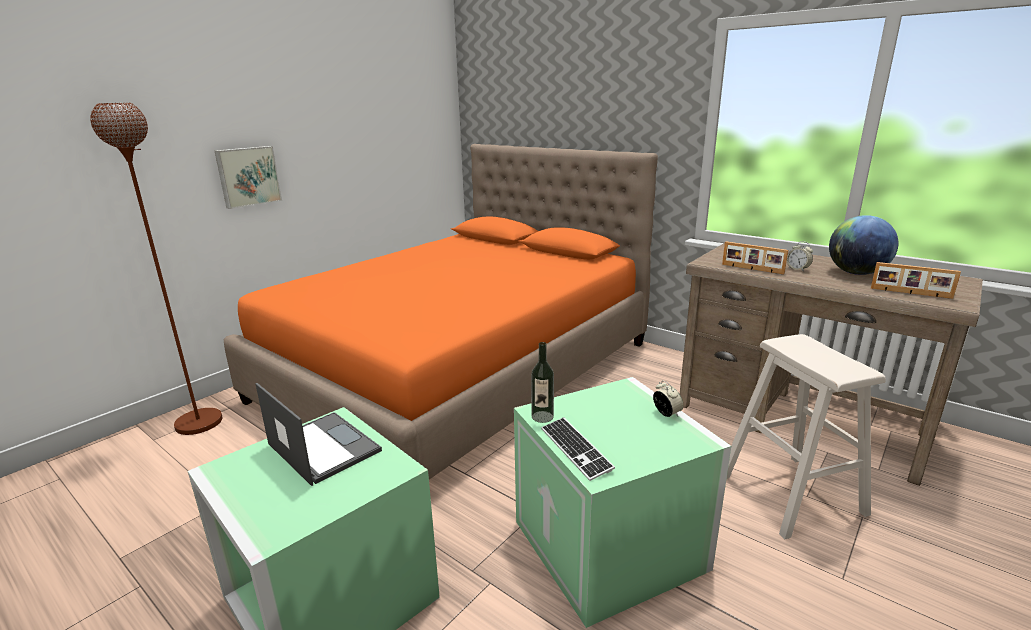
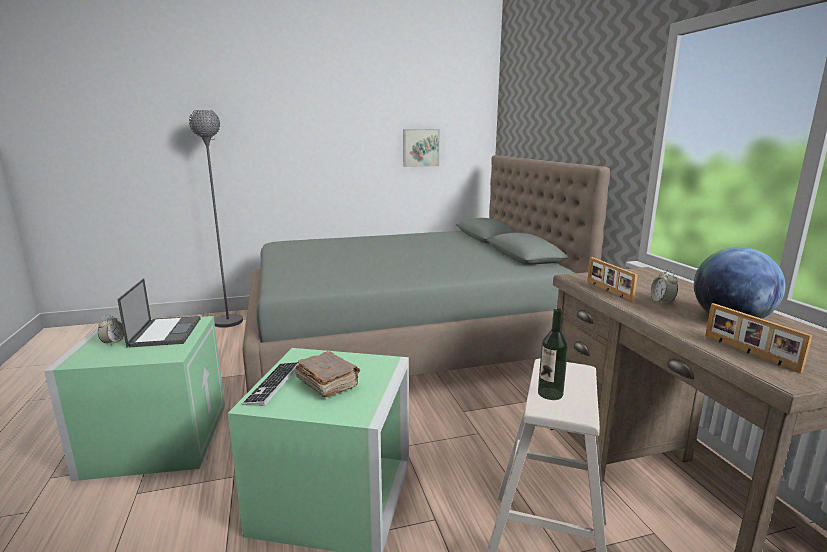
camera: 35 degrees right, 5 degrees down
brown floor lamp [90,103,223,435] -> grey floor lamp [189,110,243,328]
picture [215,146,282,209] -> picture moved to [403,129,440,167]
orange bed [223,144,658,479] -> grey bed [243,155,610,393]
bottle [531,342,554,423] -> bottle moved to [538,308,568,400]
alarm clock [653,380,683,417] -> alarm clock moved to [98,314,124,346]
none -> brown book [295,351,360,397]

